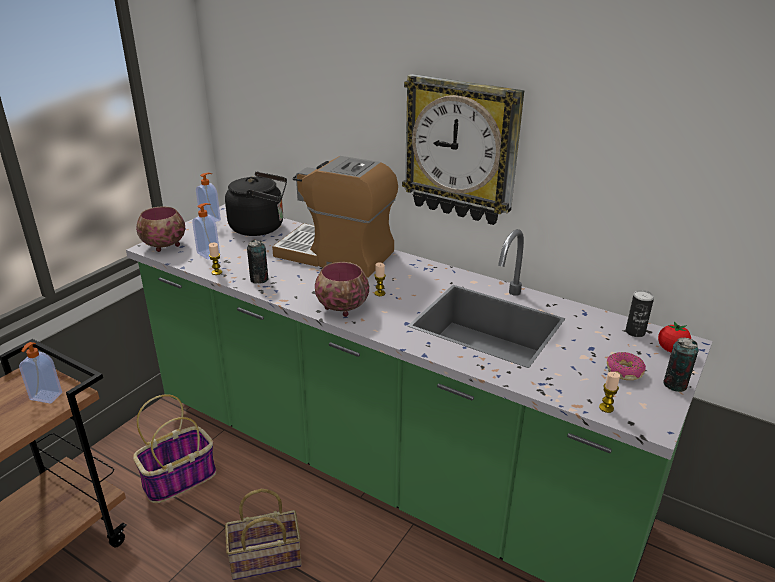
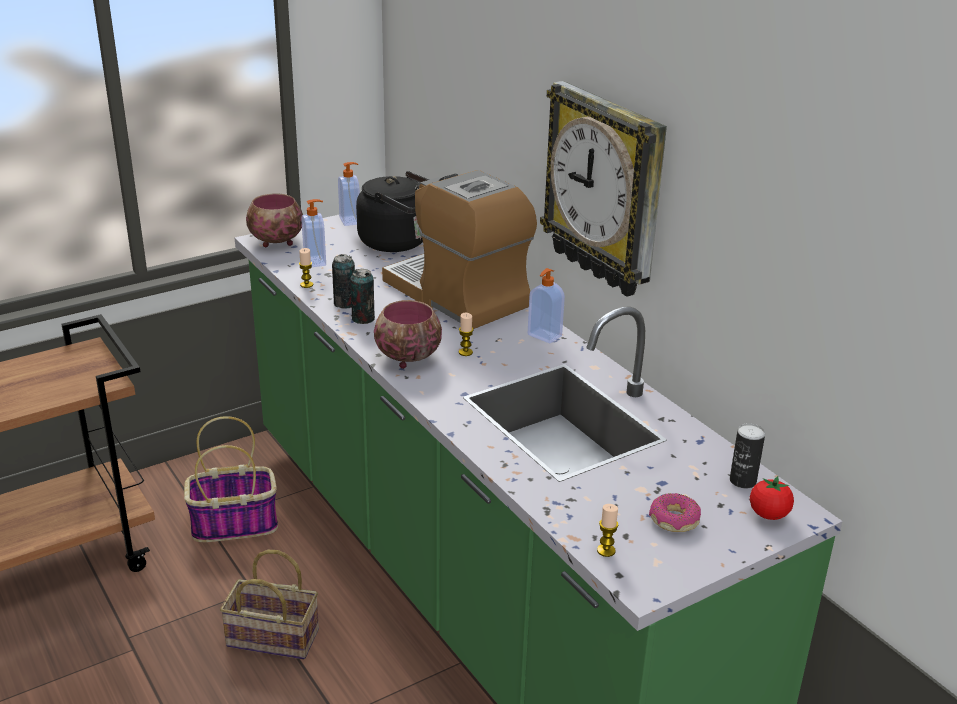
camera: 25 degrees right, 0 degrees up
soap dispenser [19,342,62,403] -> soap dispenser moved to [528,268,565,343]
can [663,337,699,392] -> can moved to [350,268,375,324]

